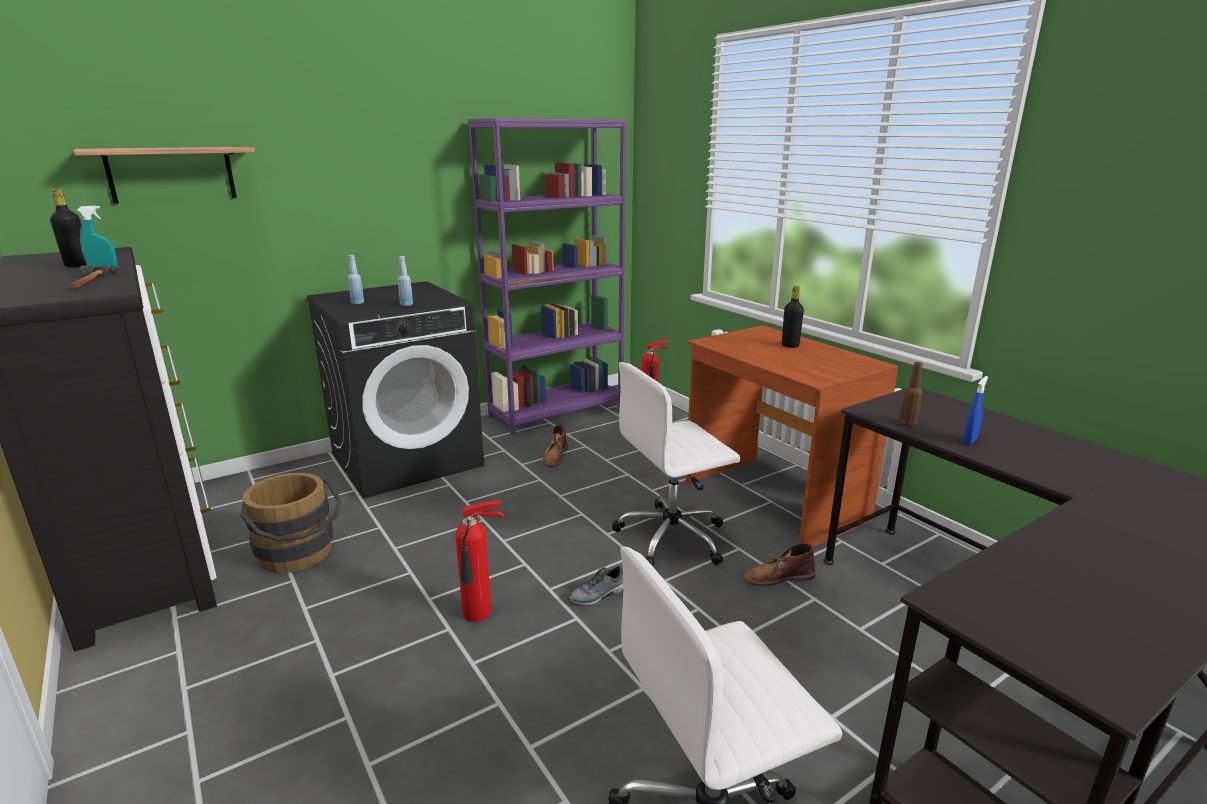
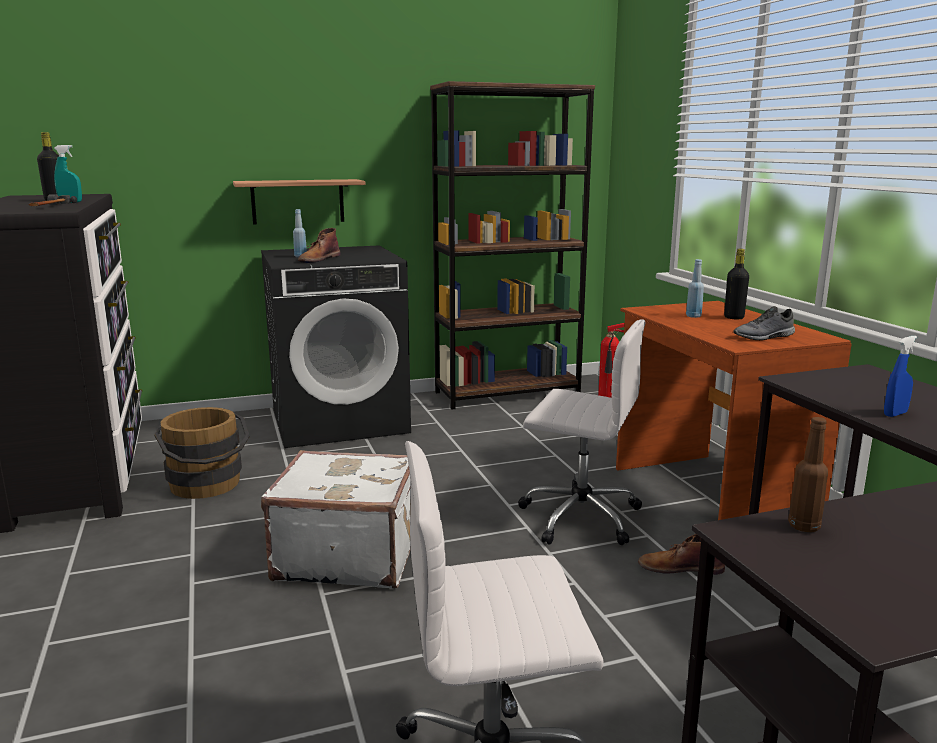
camera: 15 degrees right, 5 degrees down
shelf [73,147,255,204] -> shelf moved to [233,179,366,225]
blue bottle [398,256,413,306] -> blue bottle moved to [686,259,704,318]
fire extinguisher [455,500,504,622] -> white suitcase [261,450,411,588]
purple bookcase [468,118,627,434] -> brown bookcase [430,81,595,409]
brown boot [543,424,568,467] -> brown boot moved to [298,228,341,263]
grey shoe [569,566,623,606] -> grey shoe moved to [733,306,795,340]
white office chair [612,362,740,566] -> white office chair turned 150 degrees counterclockwise [518,319,646,545]
brown bottle [899,362,923,426] -> brown bottle moved to [788,417,828,532]

